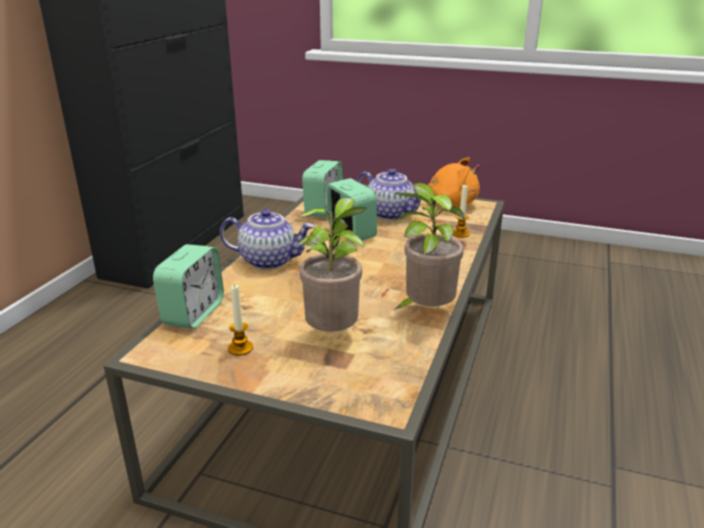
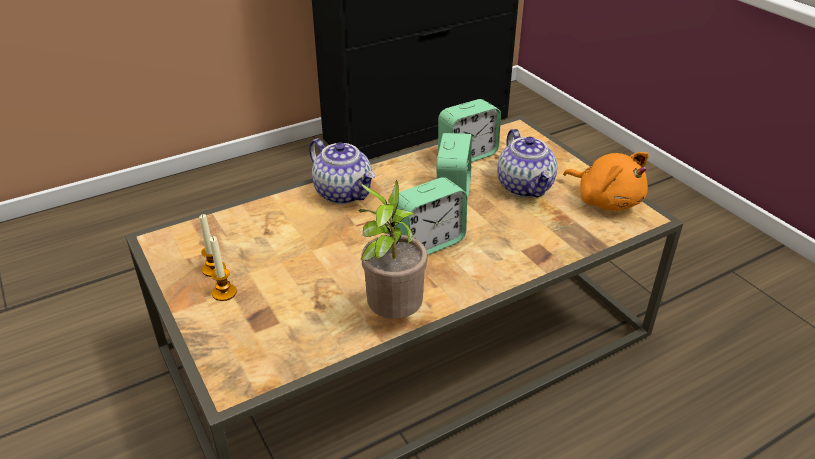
camera: 40 degrees right, 10 degrees up
alarm clock [153,244,224,329] -> alarm clock moved to [396,177,467,255]
potted plant [297,197,366,332] -> none
candle [453,185,470,238] -> candle moved to [210,236,237,301]

